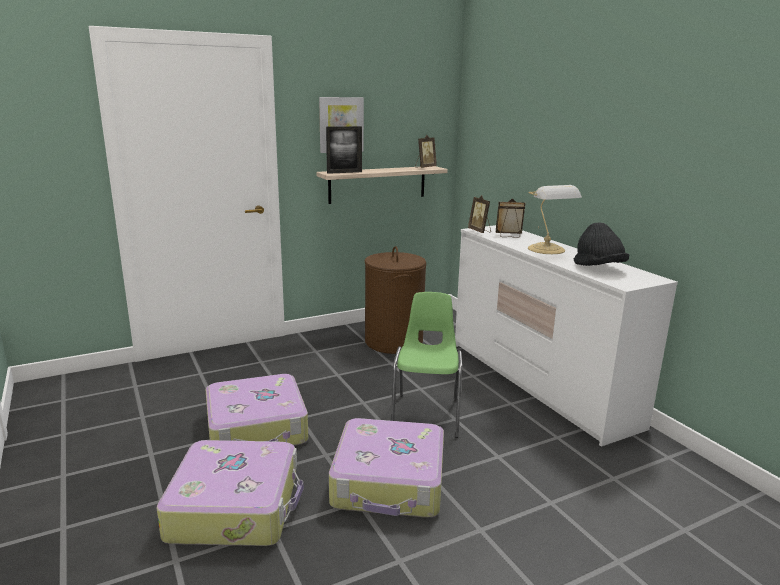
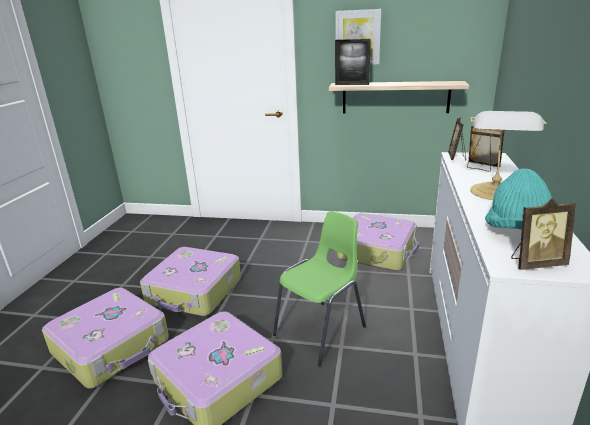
camera: 40 degrees right, 5 degrees up
brown laundry basket [365,246,427,354] -> suitcase [337,213,419,271]
picture frame [415,135,437,168] -> picture frame moved to [511,198,576,270]
black hat [574,222,629,266] -> turquoise hat [485,168,552,229]

